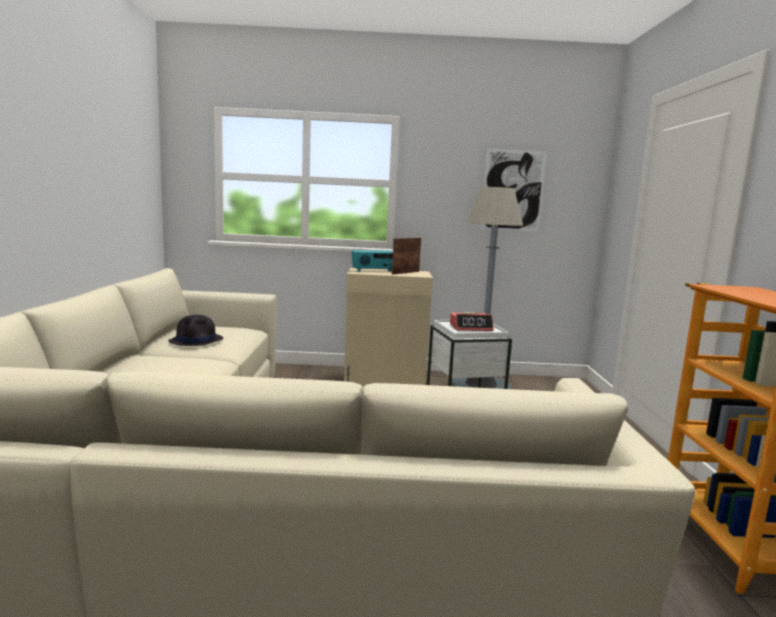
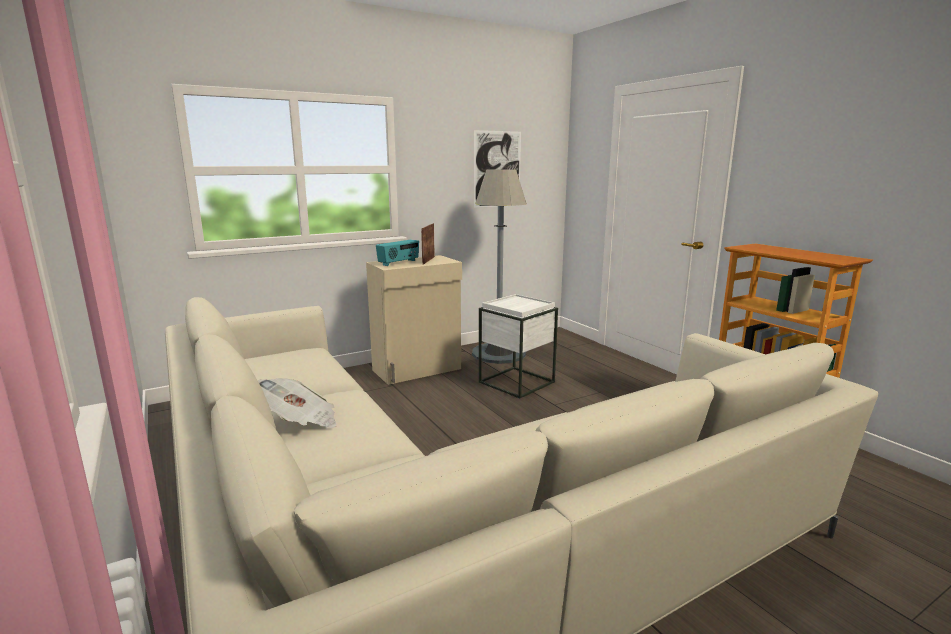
camera: 30 degrees left, 5 degrees up
black hat [168,315,223,346] -> none
alarm clock [450,312,494,331] -> none
none -> newspaper [258,378,336,428]

